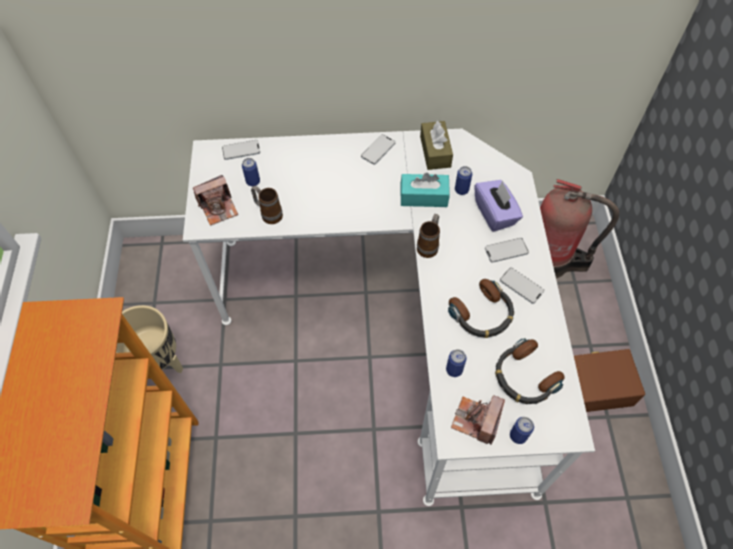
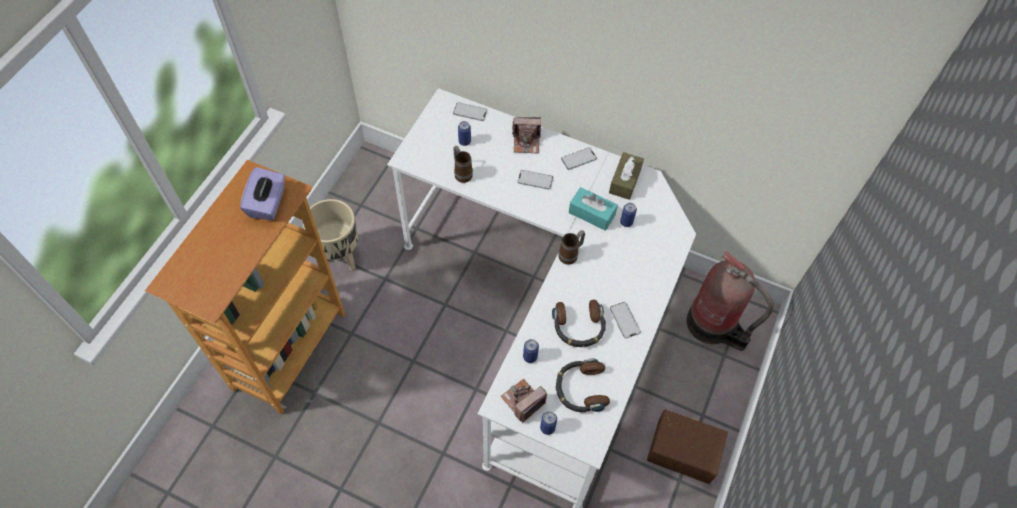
camera: 25 degrees right, 0 degrees up
camera [193,175,238,226] -> camera moved to [512,117,541,153]
purple tissue box [475,180,523,232] -> purple tissue box moved to [240,167,285,221]
phone [485,238,529,263] -> phone moved to [518,170,553,190]

